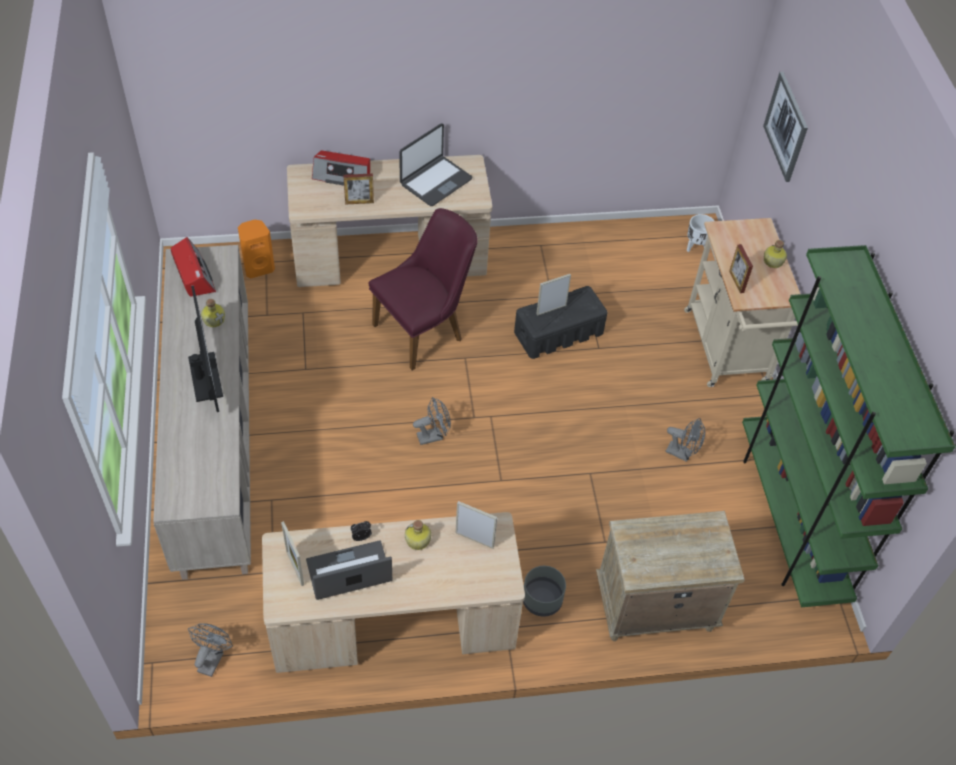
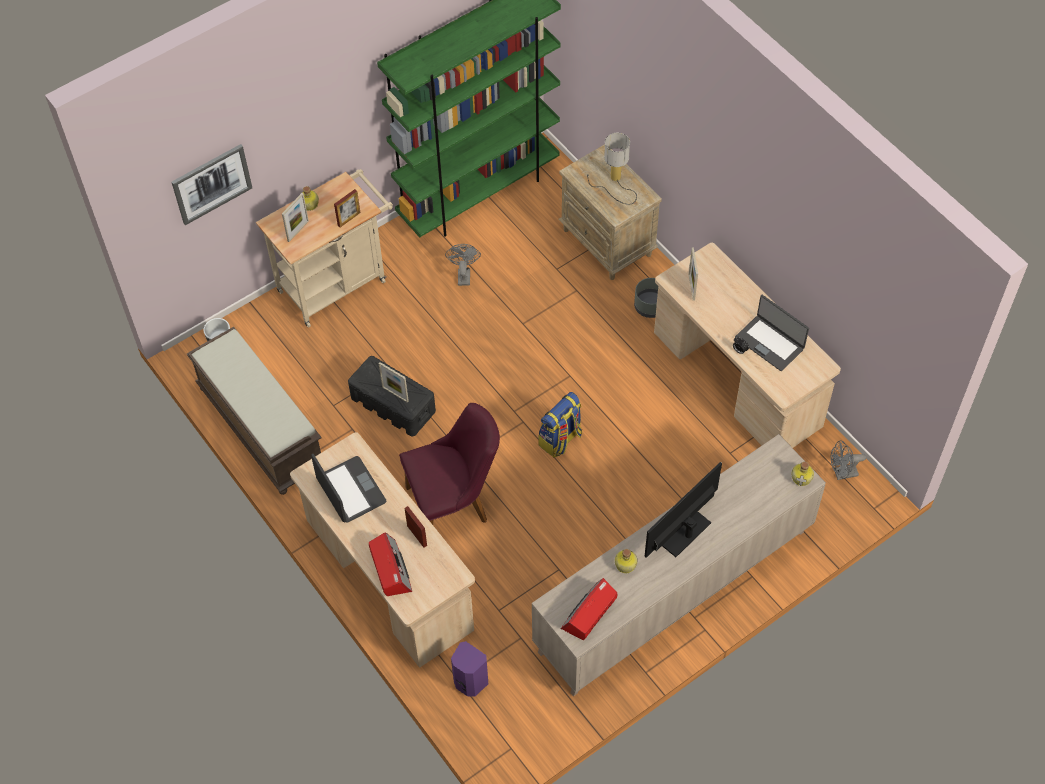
camera: 115 degrees left, 5 degrees up
orange speaker [238,220,275,278] -> purple speaker [451,641,488,697]
picture frame [281,521,304,586] -> picture frame moved to [282,193,309,242]
purple chair [368,208,478,370] -> purple chair turned 135 degrees clockwise [399,403,500,525]
laptop [399,123,473,206] -> laptop turned 45 degrees clockwise [311,454,386,523]
bottle [405,520,431,550] -> bottle moved to [792,461,814,486]
grey fan [413,397,451,445] -> backpack [538,392,582,458]
none -> brown bench [186,327,322,495]
none -> table lamp [587,133,637,205]

